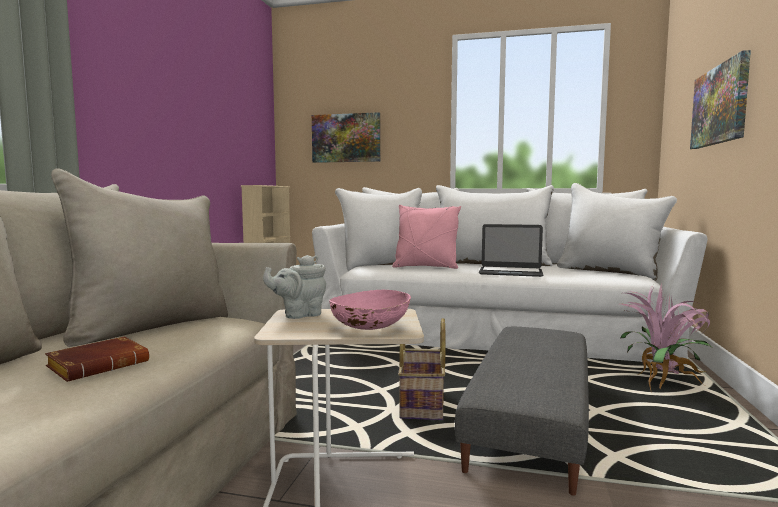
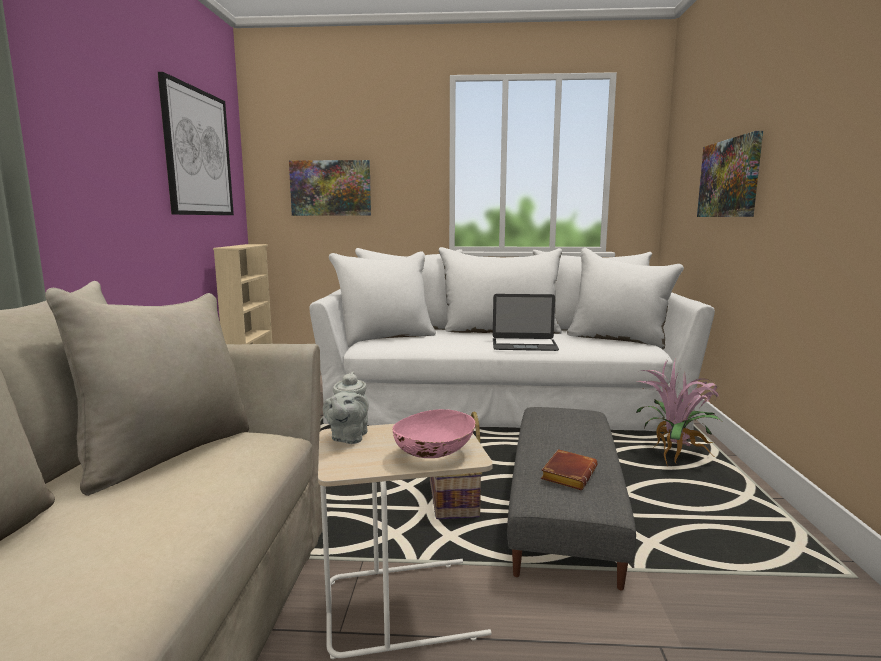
camera: 10 degrees left, 5 degrees up
brown book [45,336,149,382] -> brown book moved to [541,449,597,490]
grey teapot [263,255,326,319] -> grey teapot turned 45 degrees counterclockwise [323,371,369,444]
pink pillow [392,205,461,269] -> none
none -> picture [158,72,234,215]

